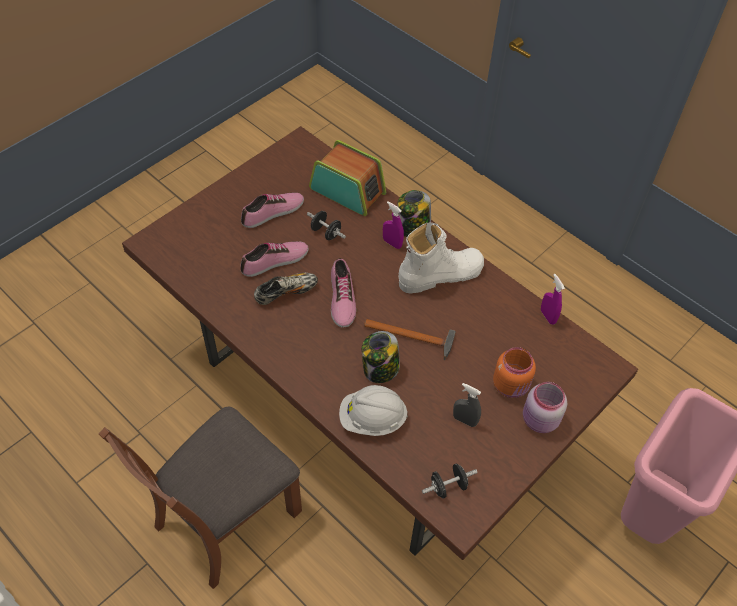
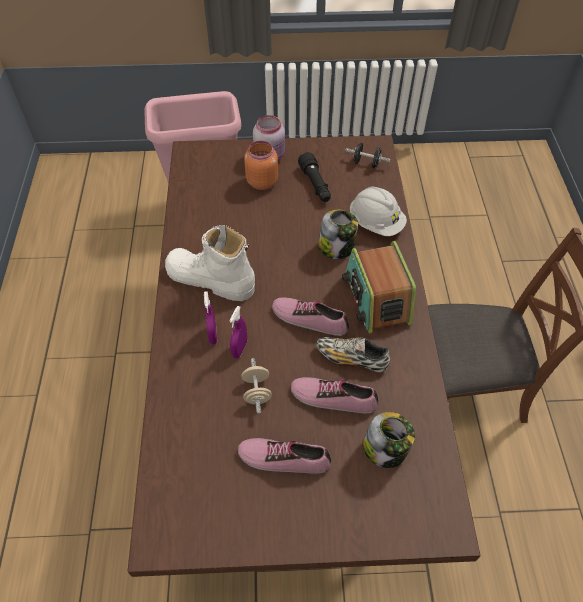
camera: 135 degrees left, 0 degrees up
black dumbbell [307,211,346,240] -> beige dumbbell [241,358,272,414]
radio [309,140,387,216] -> radio moved to [342,241,416,334]
shoe [331,258,356,328] -> shoe turned 105 degrees counterclockwise [272,297,349,336]
hammer [364,319,456,360] -> none
jar [397,190,431,237] -> jar moved to [363,412,415,468]
grey spray bottle [453,383,481,427] -> black flashlight [298,152,331,202]
purple spray bottle [541,274,565,325] -> purple spray bottle moved to [229,306,247,359]

